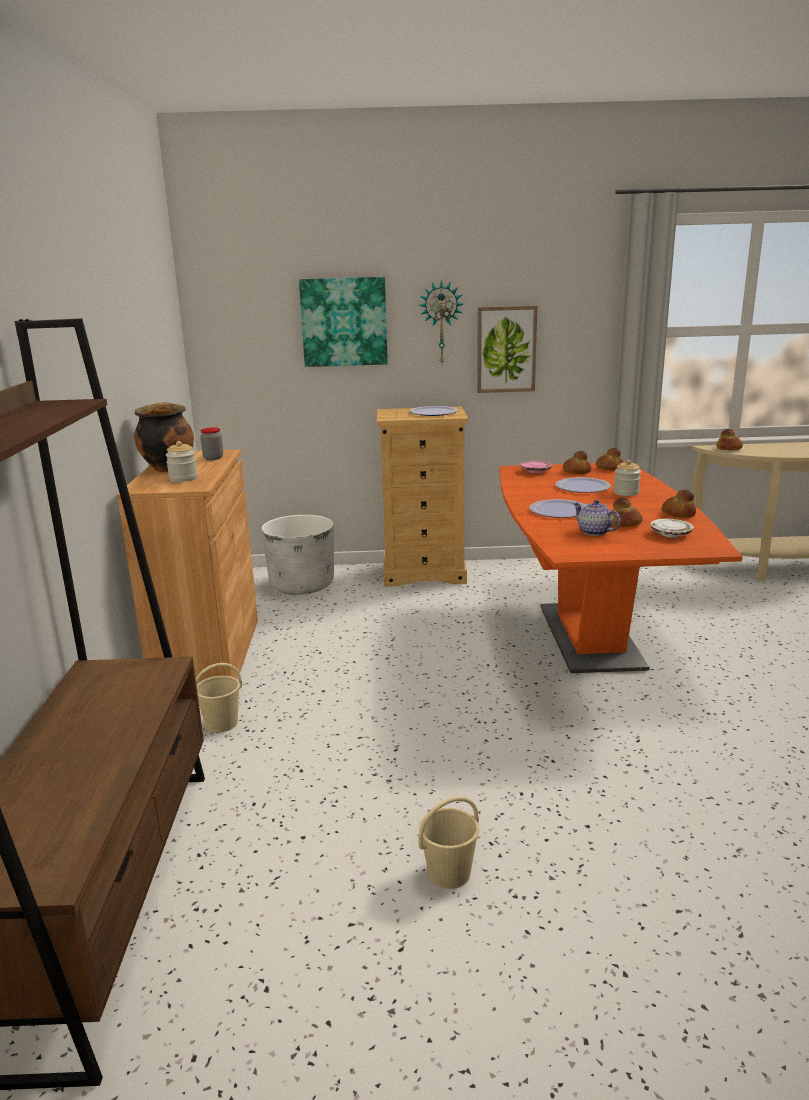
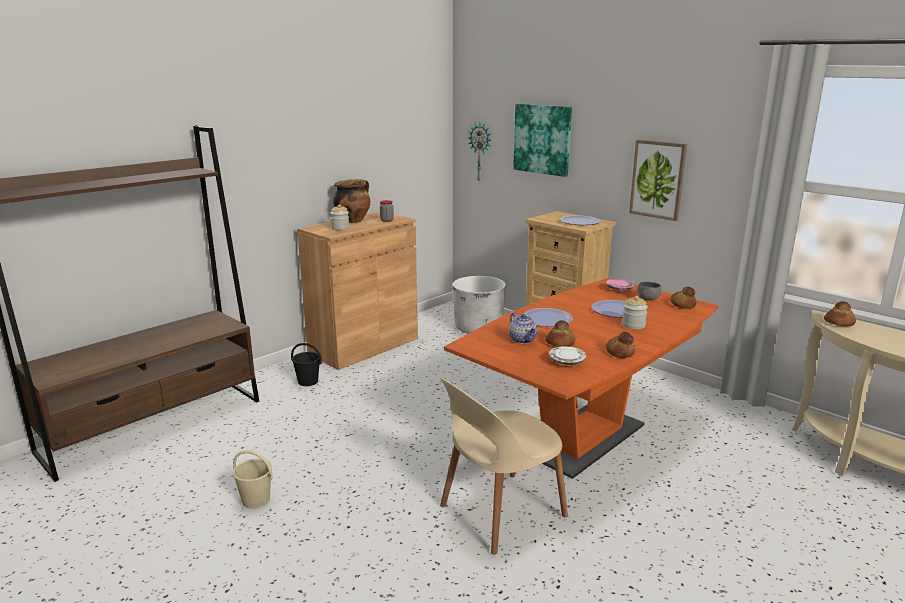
camera: 45 degrees right, 0 degrees up
beige bucket [196,663,242,733] -> black bucket [291,343,322,386]
wall clock [419,280,463,364] -> wall clock moved to [467,122,491,181]
bread [563,451,591,474] -> grey bowl [637,282,662,301]
teapot [573,500,620,536] -> teapot turned 150 degrees clockwise [509,313,538,344]
none -> beige chair [440,378,568,555]

